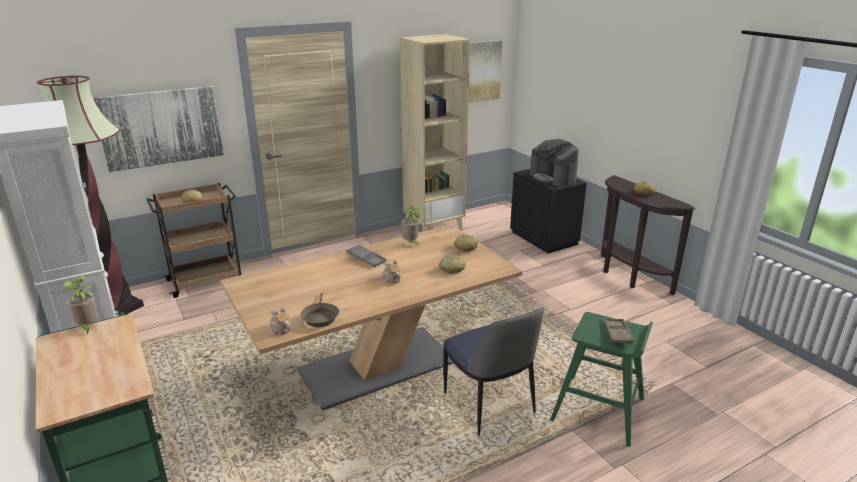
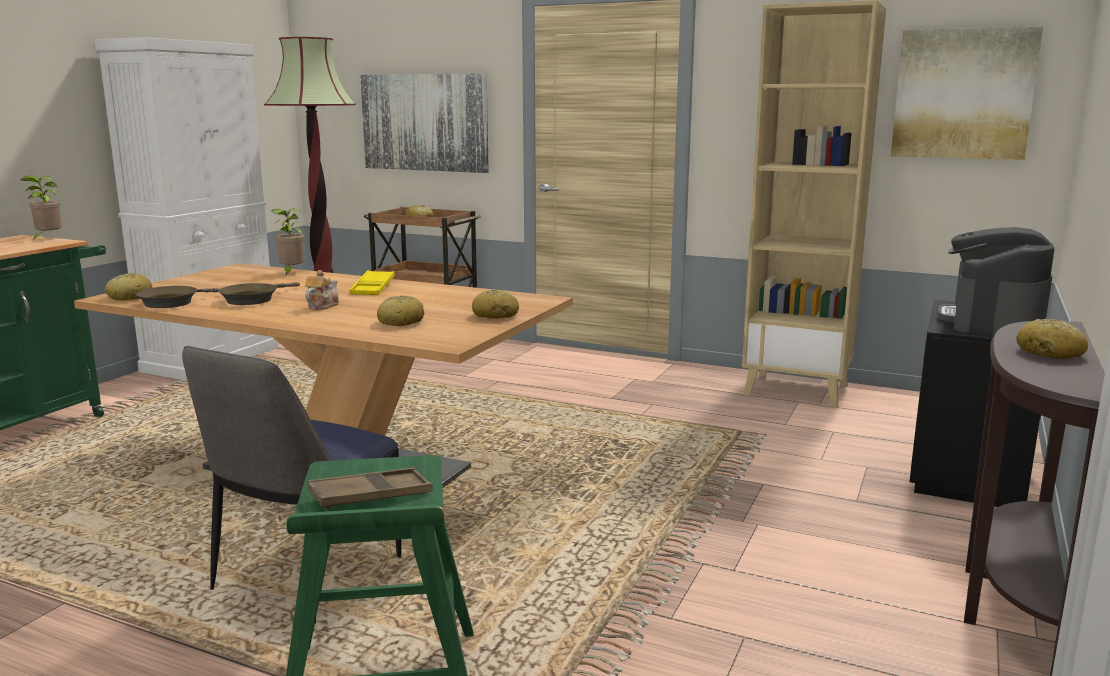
camera: 55 degrees right, 10 degrees down
teapot [269,307,291,335] -> bread [105,273,153,301]
grey tray [346,245,387,267] -> yellow tray [350,270,394,295]
potted plant [401,205,420,245] -> potted plant moved to [271,208,304,275]
none -> brown frying pan [218,282,300,305]

